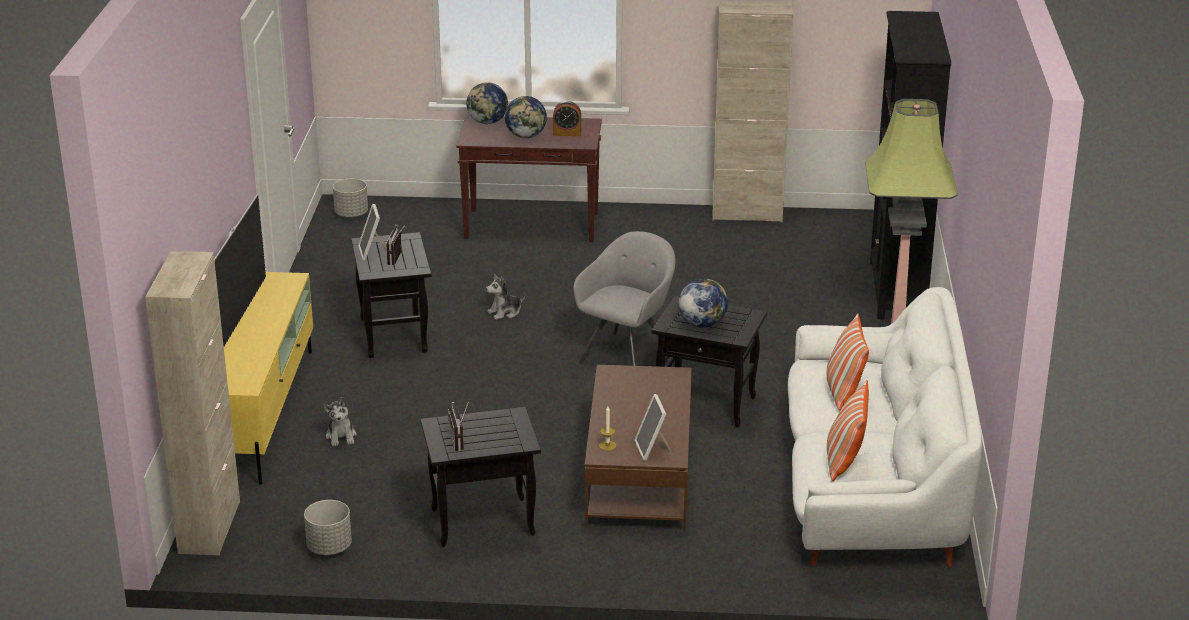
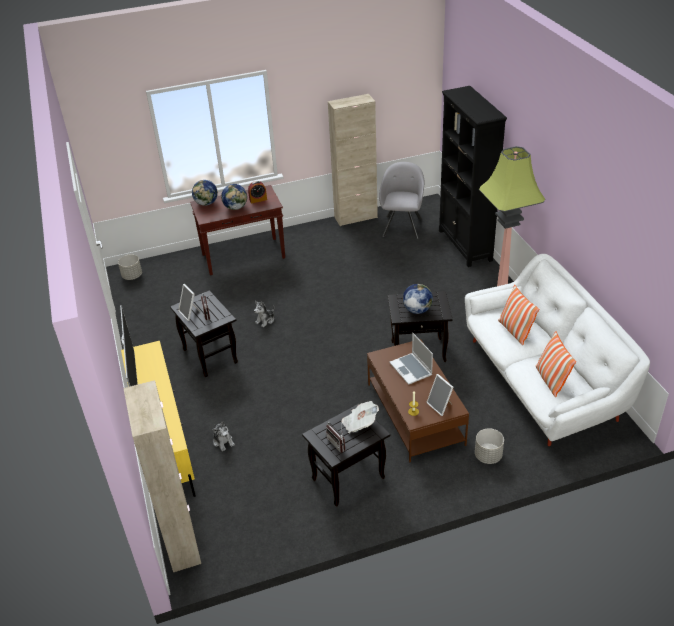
camera: 20 degrees left, 10 degrees up
grey planter [304,500,352,555] -> grey planter moved to [475,428,504,464]
grey armchair [573,231,676,366] -> grey armchair moved to [379,162,424,239]
none -> newspaper [342,401,379,433]
none -> laptop [390,333,433,385]

